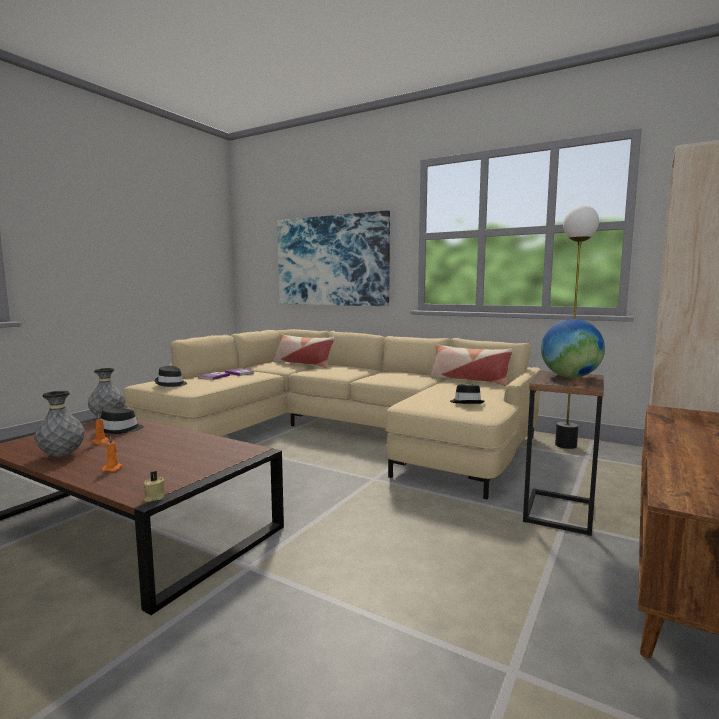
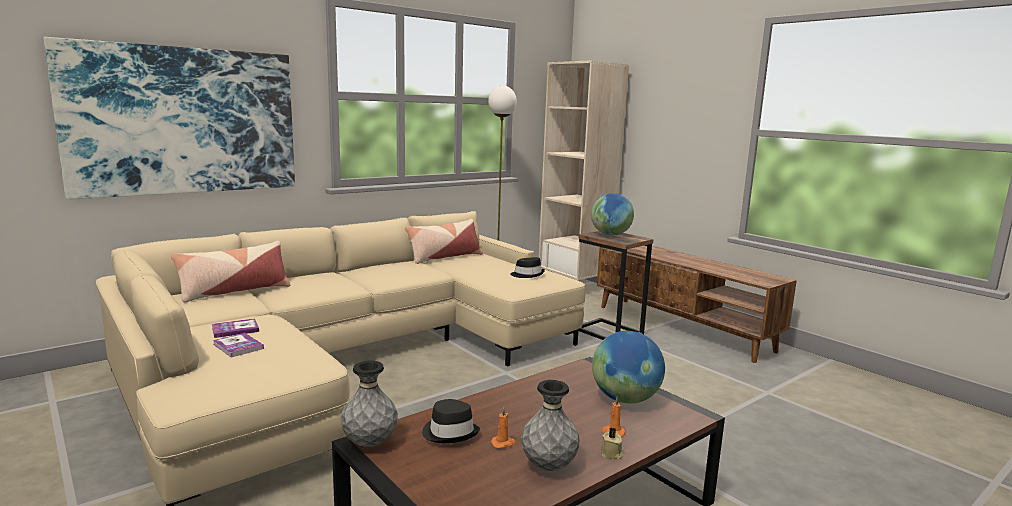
camera: 70 degrees left, 5 degrees up
beige candle [144,471,164,502] -> beige candle moved to [600,428,623,460]
black hat [155,366,187,387] -> none
none -> globe [592,331,665,404]

